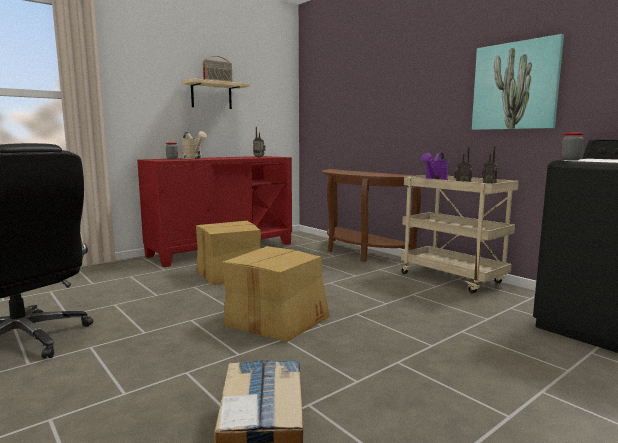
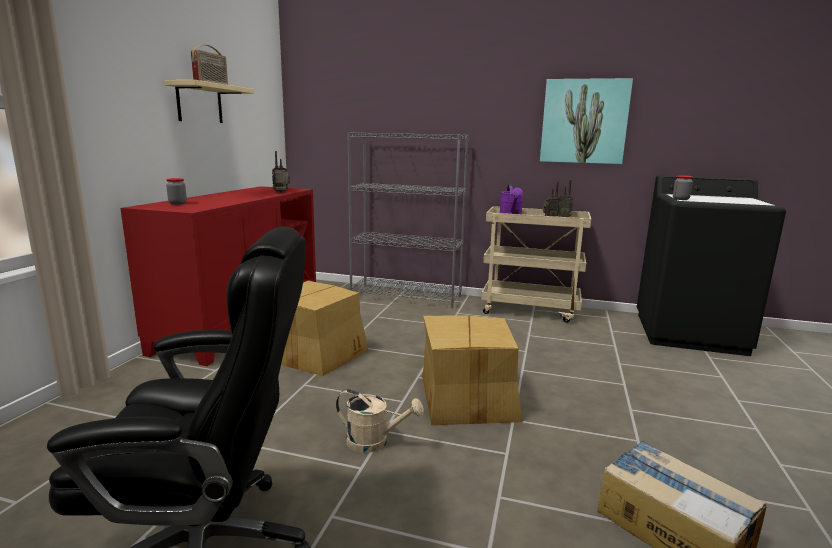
camera: 35 degrees left, 5 degrees up
beige watering can [182,131,207,159] -> beige watering can moved to [336,389,424,453]
brown console table [322,169,421,262] -> grey bookcase [347,132,469,308]

